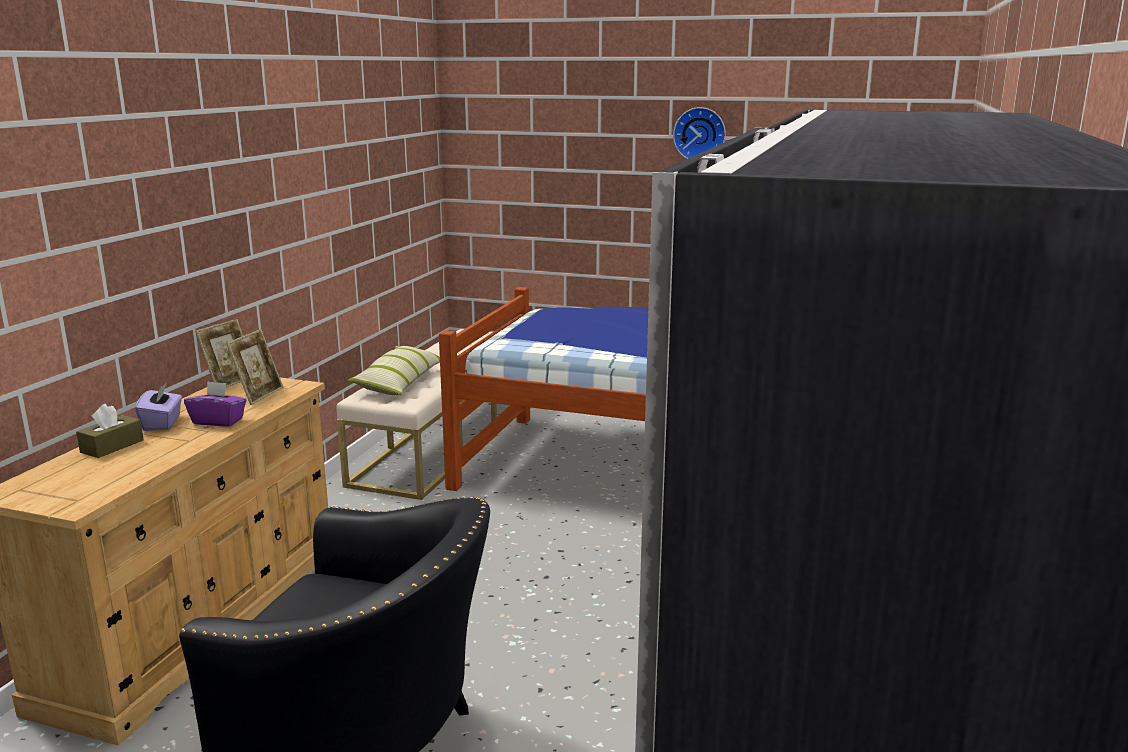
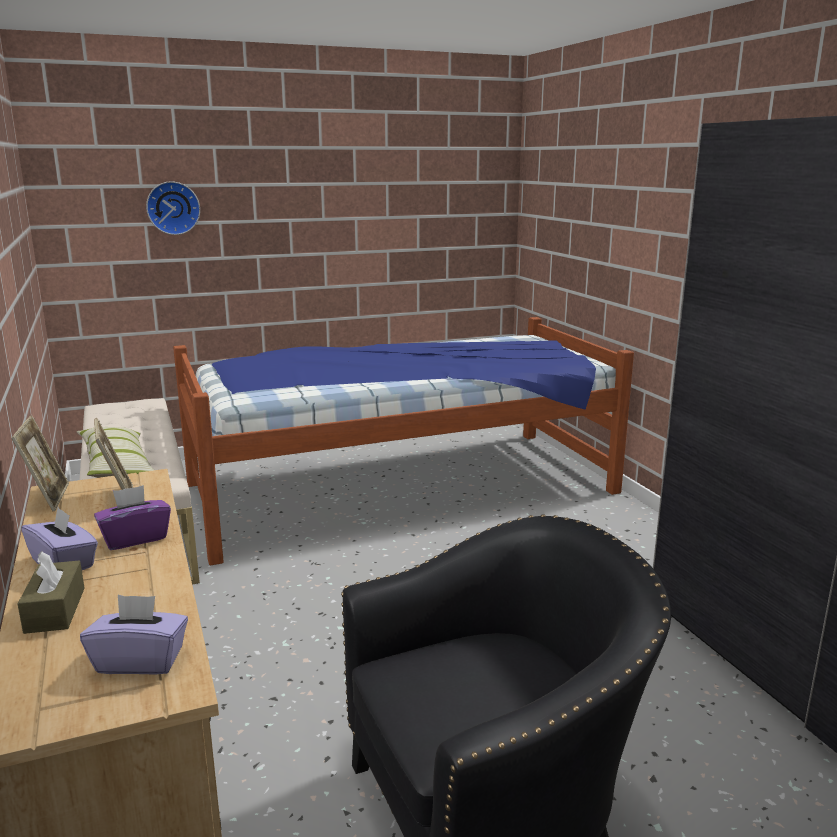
camera: 40 degrees left, 0 degrees up
wall clock [673,107,726,159] -> wall clock moved to [146,181,200,235]
none -> purple tissue box [80,595,188,675]

